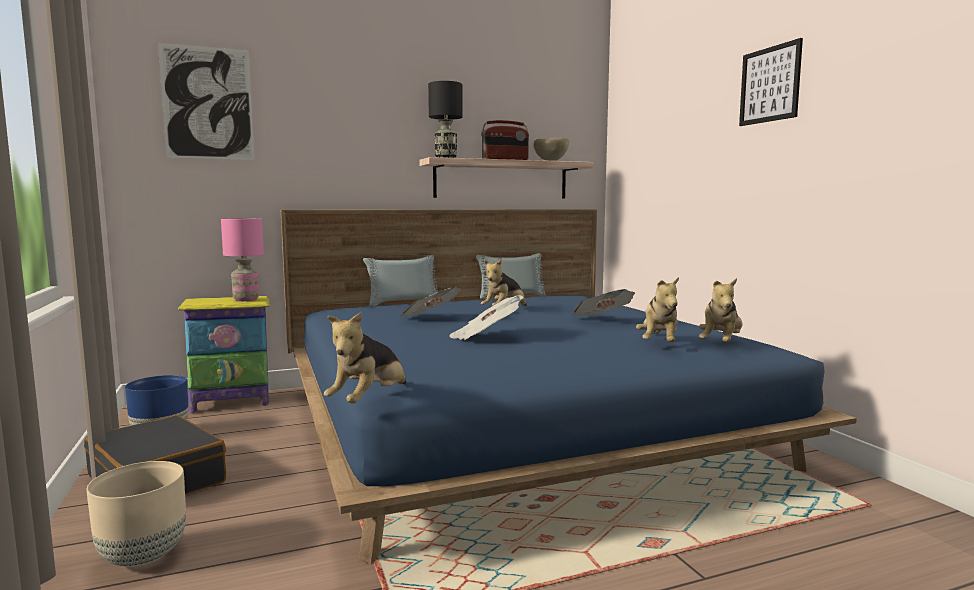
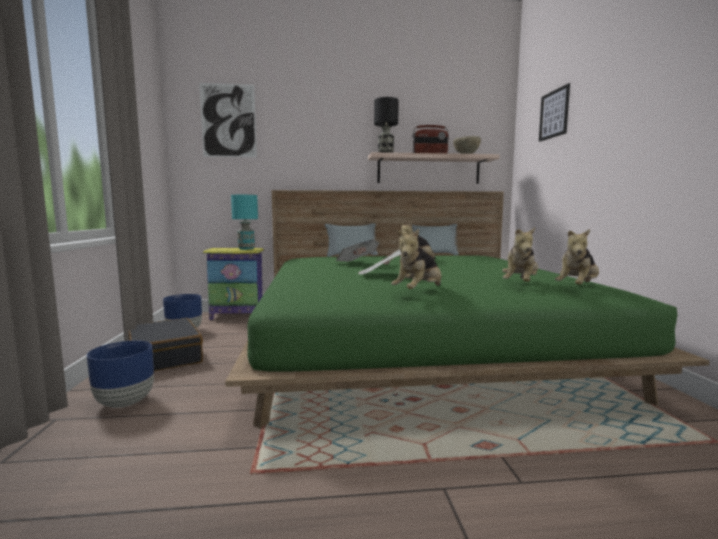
camera: 15 degrees right, 0 degrees up
beige planter [87,461,186,567] -> blue planter [87,340,154,408]
pink table lamp [221,218,264,301] -> turquoise table lamp [231,195,258,250]
blue bed [281,209,857,564] -> green bed [225,190,710,429]
plush toy [324,312,406,403] -> plush toy moved to [391,229,442,289]
newspaper [572,289,635,316] -> none
picture [739,38,803,126] -> picture moved to [539,83,570,142]

